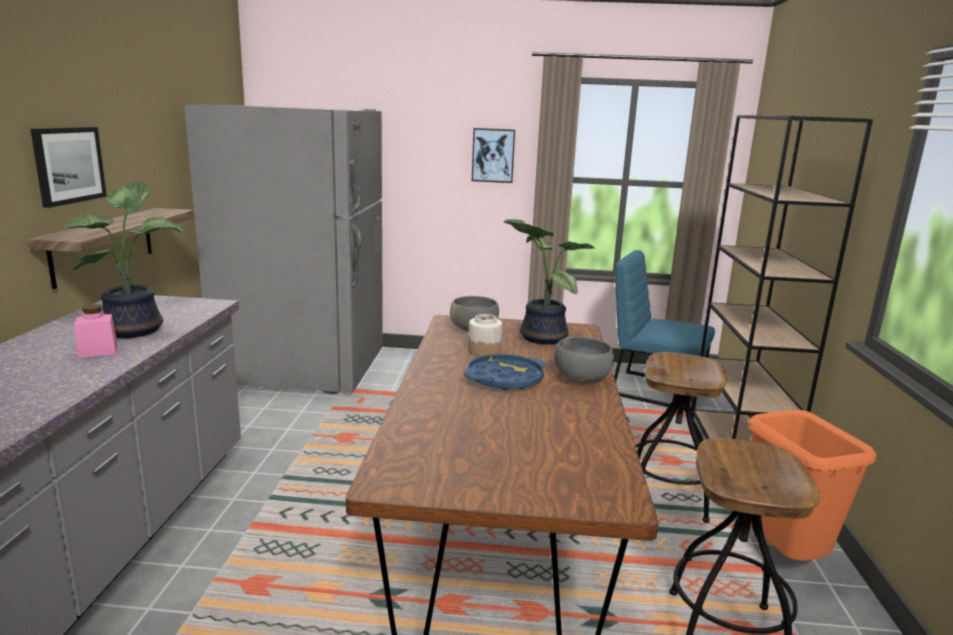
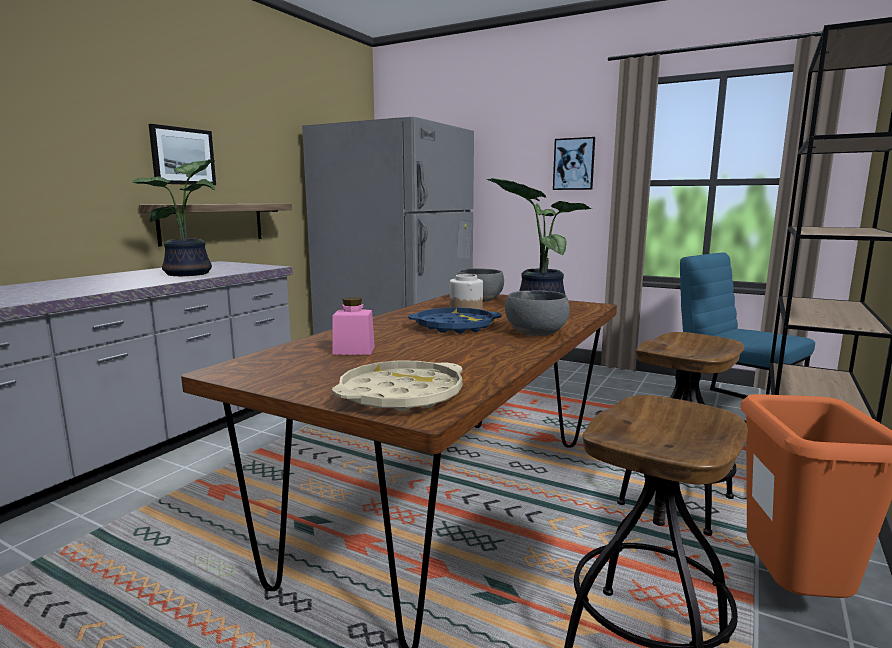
camera: 25 degrees right, 5 degrees down
pink jar [74,305,118,358] -> pink jar moved to [333,297,375,355]
none -> beige tray [332,361,463,412]

